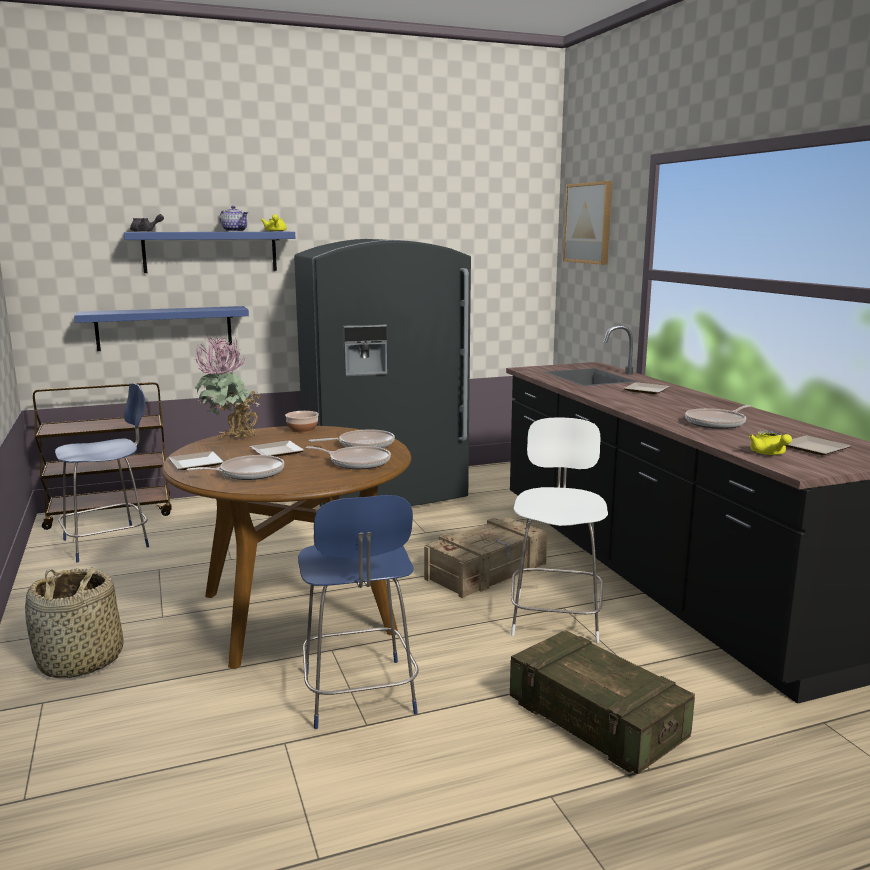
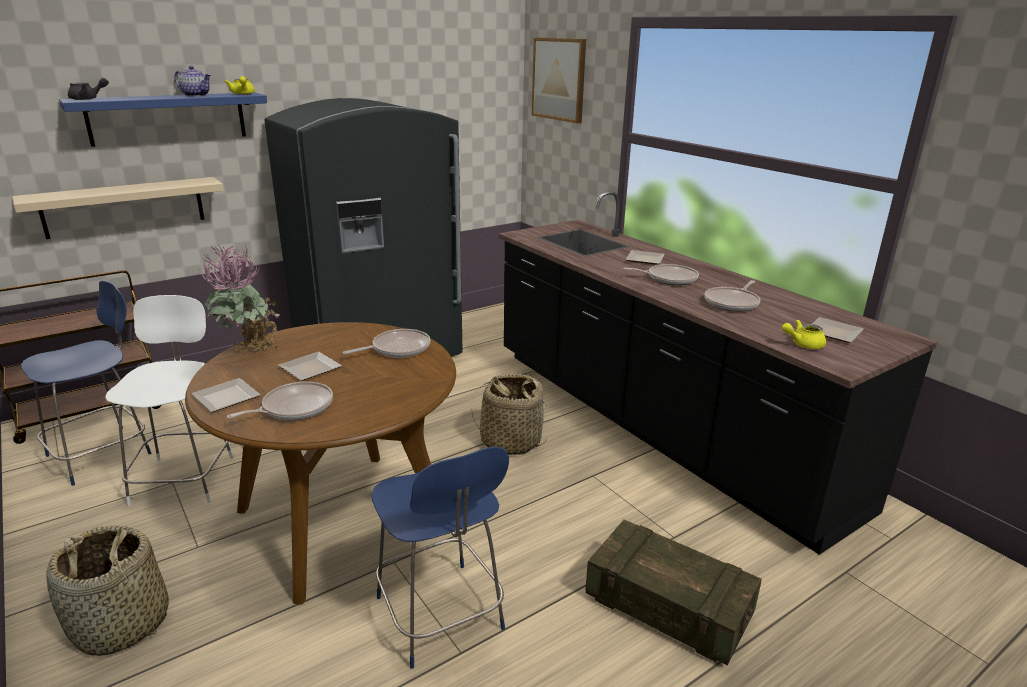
camera: 15 degrees left, 10 degrees up
blue shelf [74,306,249,351] -> beige shelf [13,177,224,239]
bowl [285,411,319,433] -> none
frying pan [306,446,391,469] -> frying pan moved to [623,264,699,285]
crate [424,517,547,598] -> basket [471,374,548,455]
white chair [511,417,608,643] -> white chair moved to [105,295,233,506]
yellow teapot [749,430,792,455] -> yellow teapot turned 105 degrees clockwise [782,320,826,349]

